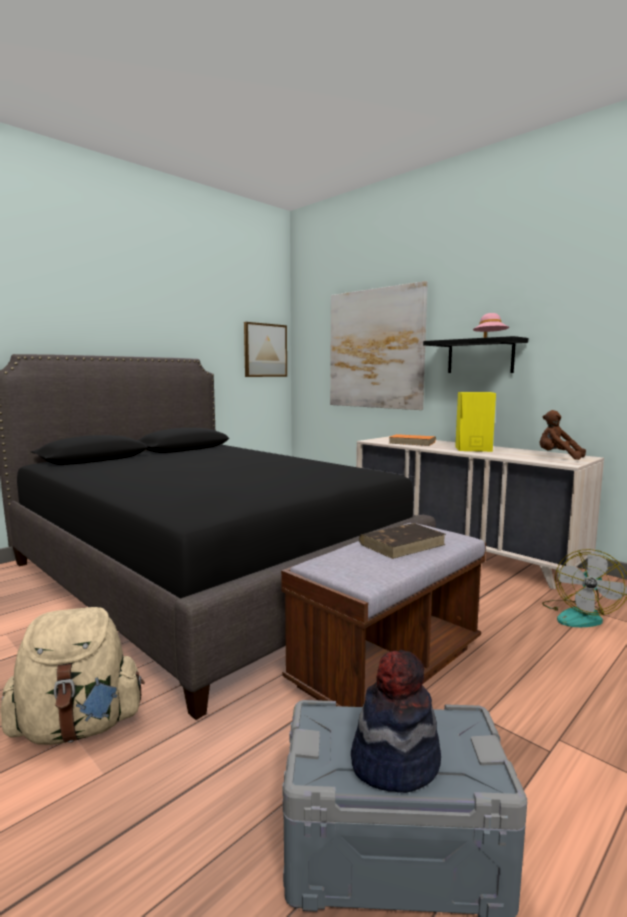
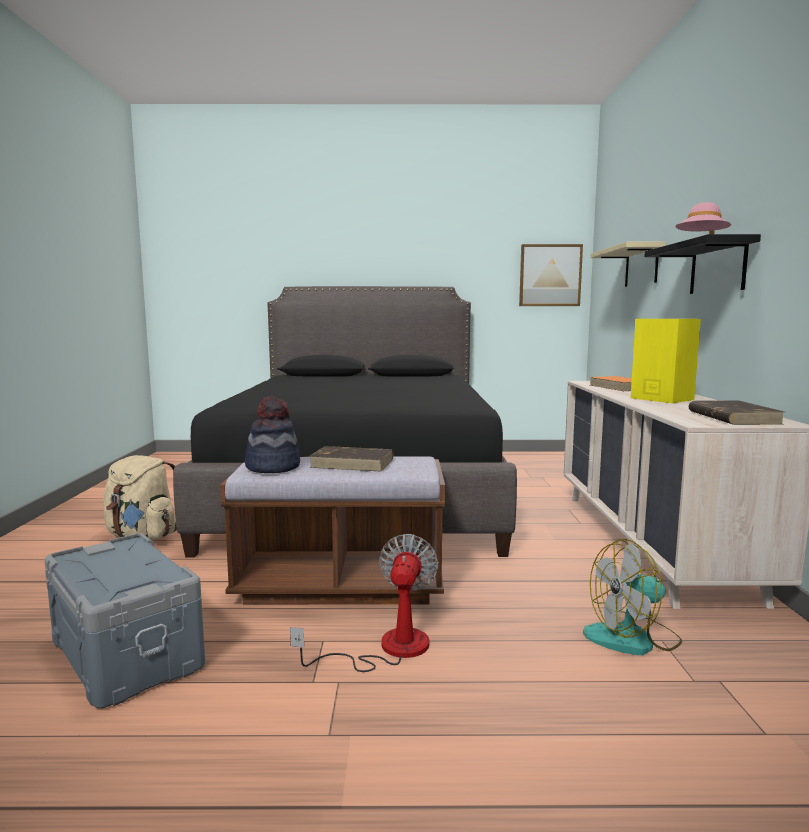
camera: 45 degrees right, 0 degrees up
picture [330,281,428,410] -> beige shelf [590,242,666,287]
hat [351,650,441,793] -> hat moved to [245,396,300,473]
brown plush toy [540,410,586,460] -> brown book [689,400,784,425]
none -> fan [290,534,439,672]

